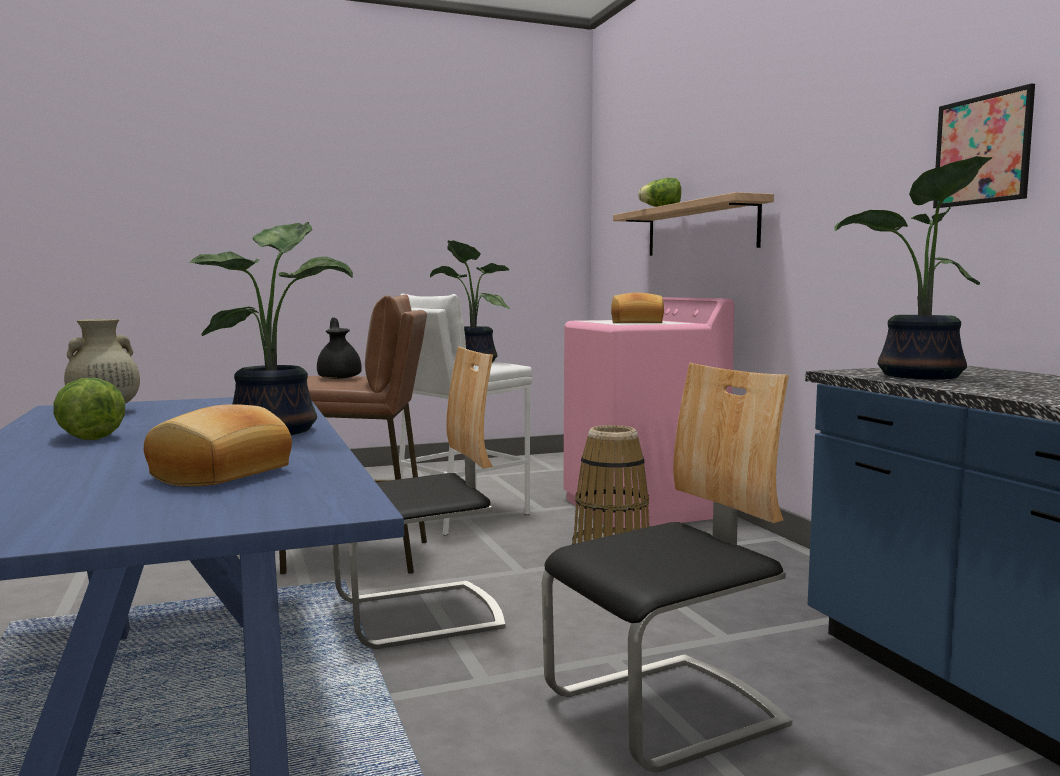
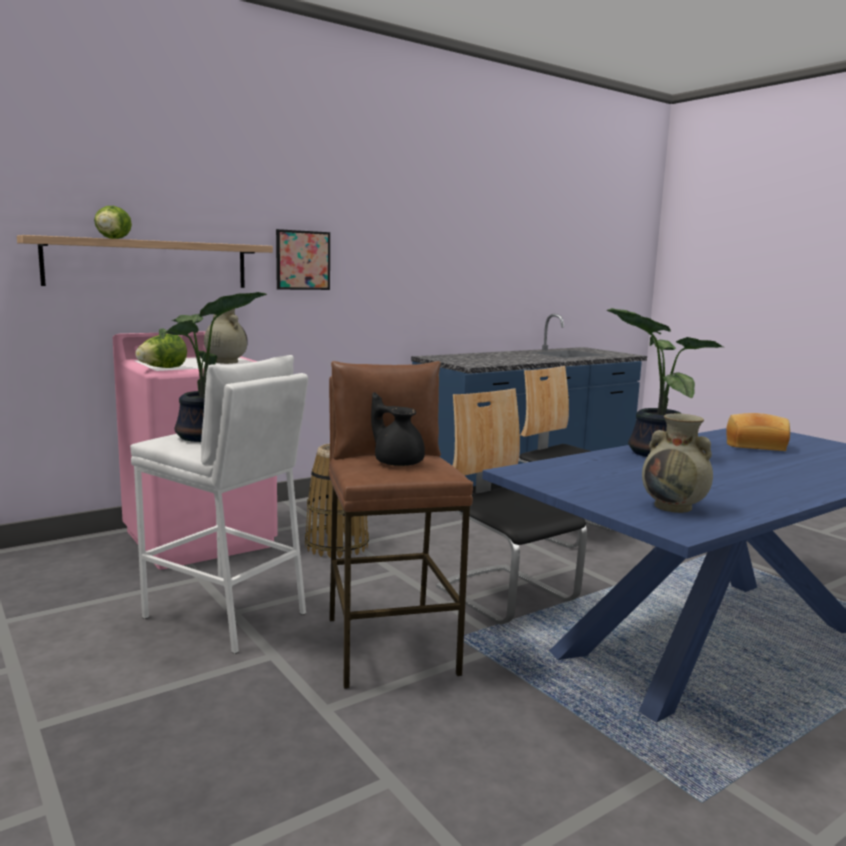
camera: 105 degrees left, 5 degrees up
lettuce [53,378,125,440] -> lettuce moved to [135,334,187,368]
black teapot [317,317,362,379] -> black teapot turned 75 degrees clockwise [371,392,425,466]
bread [611,292,664,323] -> beige vase [204,309,248,364]
potted plant [834,156,992,380] -> none
picture [933,83,1035,208] -> picture moved to [276,229,330,290]

